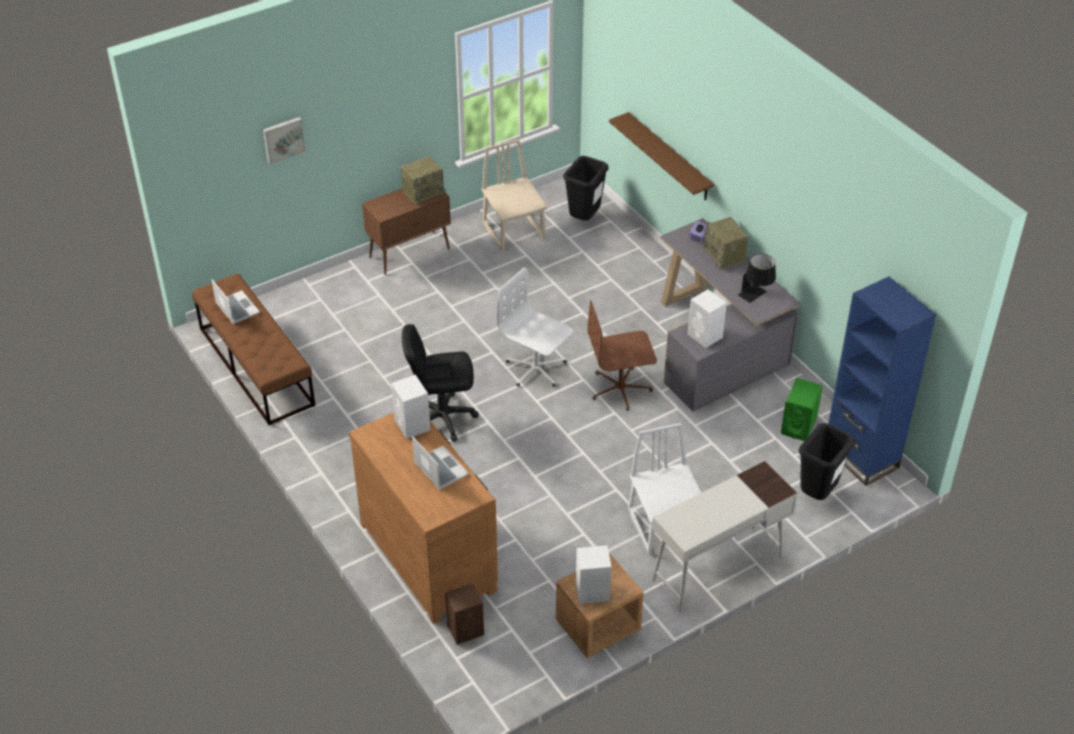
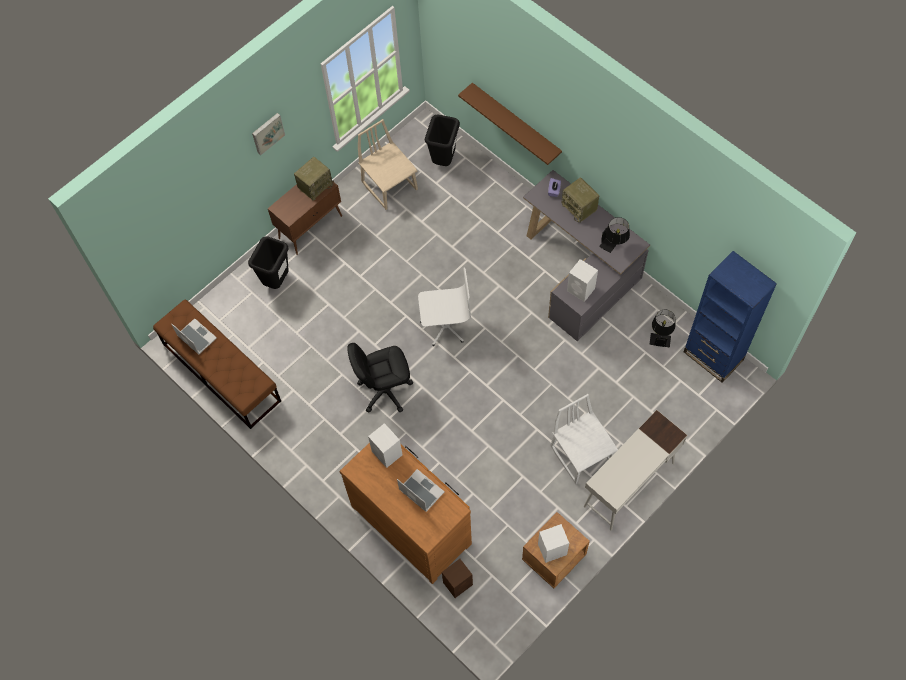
camera: 10 degrees left, 20 degrees up
picture [263,117,306,164] -> picture moved to [252,113,285,155]
white office chair [497,268,573,387] -> white office chair turned 150 degrees clockwise [418,268,471,346]
brown office chair [587,300,657,411] -> none
green speaker [781,378,823,441] -> black table lamp [650,310,675,347]
black trash can [799,423,855,500] -> black trash can moved to [248,236,289,289]

